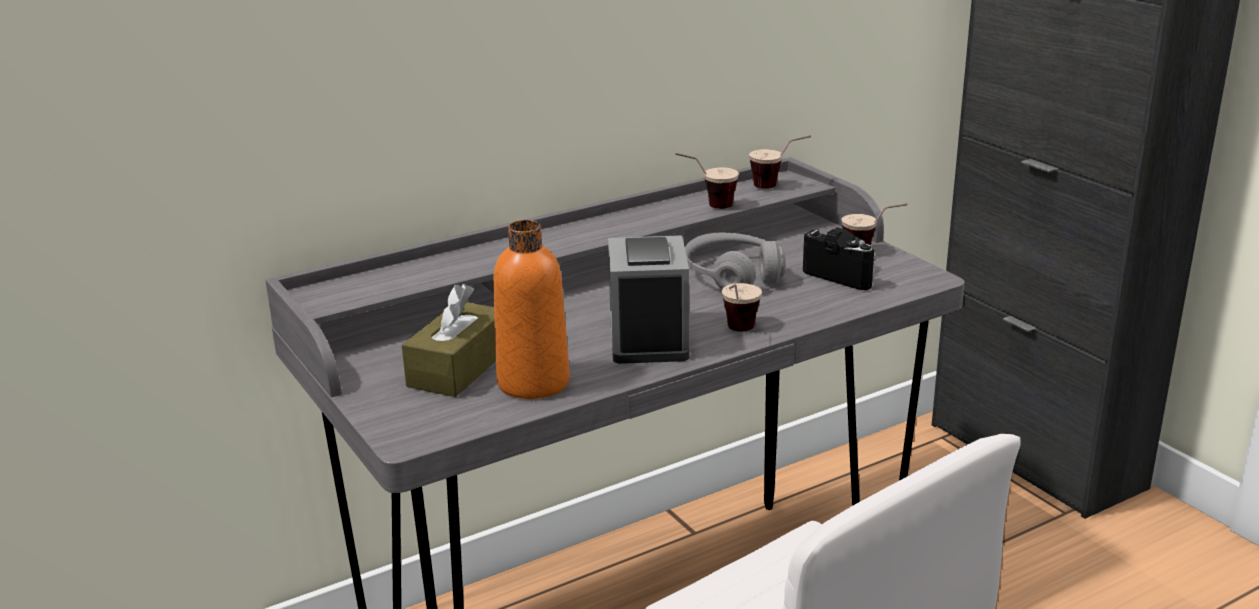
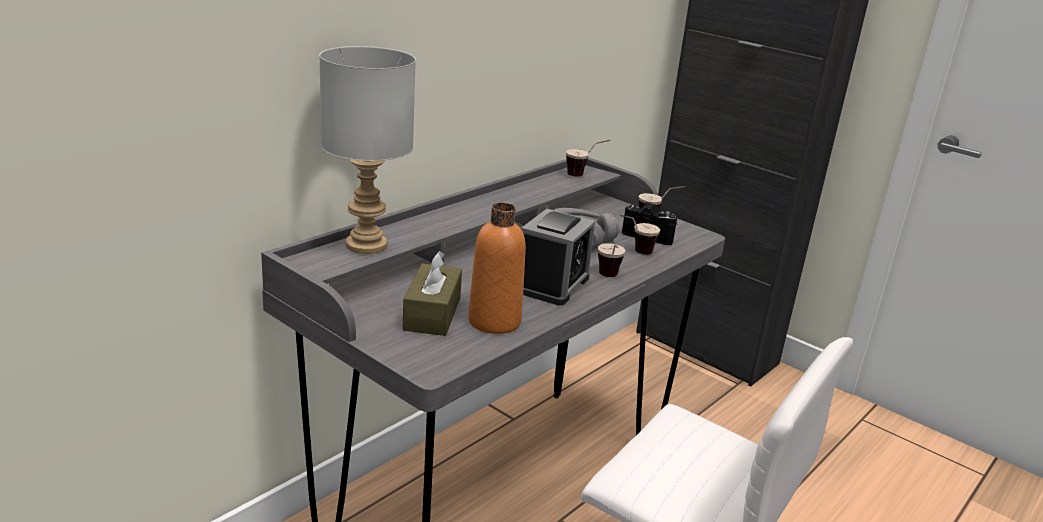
camera: 20 degrees left, 0 degrees up
alarm clock [608,235,689,364] -> alarm clock turned 135 degrees counterclockwise [521,209,595,306]
cup [675,153,739,209] -> cup moved to [620,215,660,255]
none -> grey table lamp [319,46,416,254]

